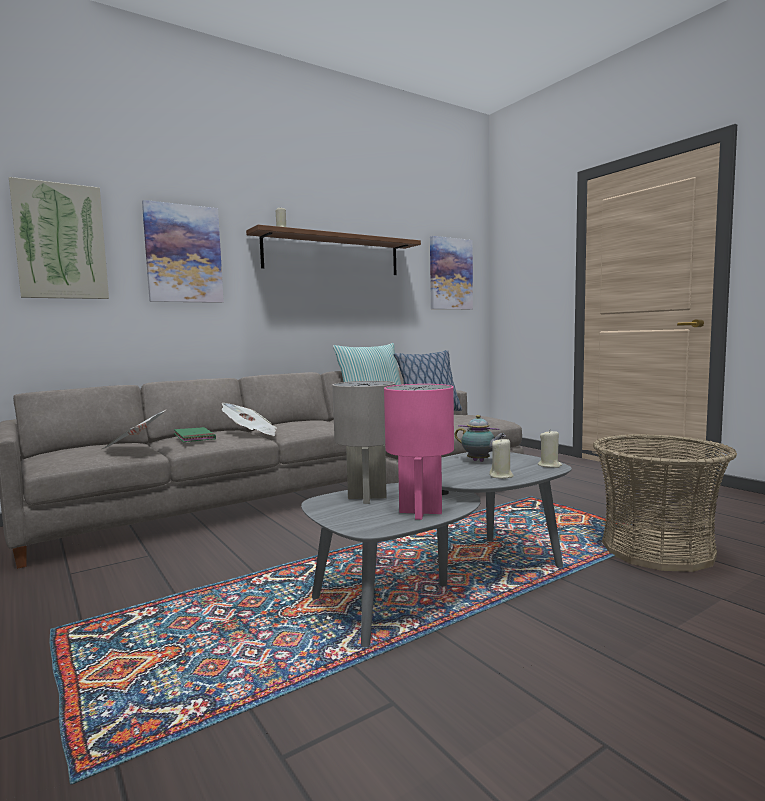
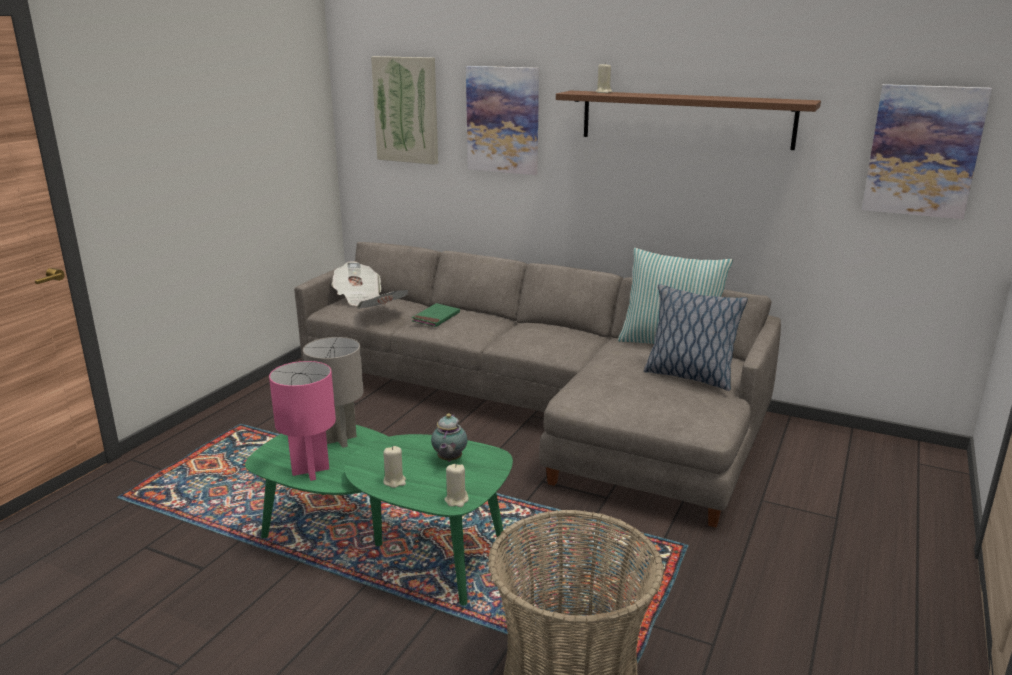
camera: 60 degrees right, 15 degrees up
newspaper [222,403,277,436] -> newspaper moved to [331,261,381,306]
grey coffee table [301,451,572,647] -> green coffee table [245,425,513,606]

